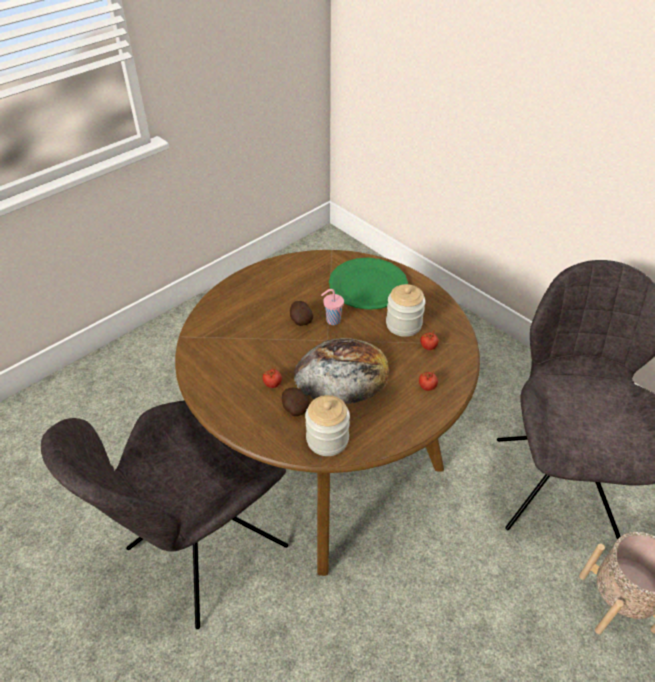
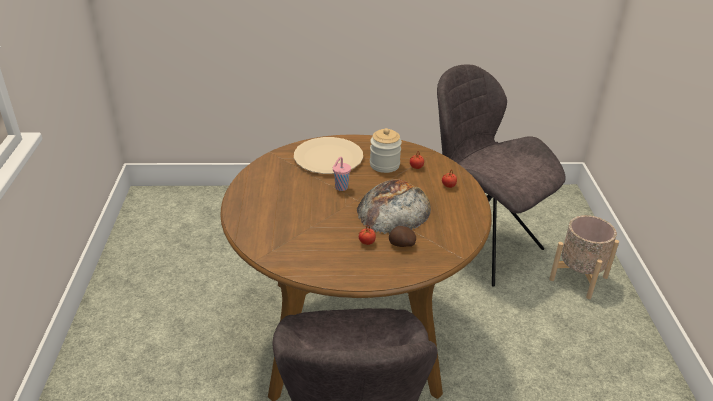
camera: 50 degrees left, 10 degrees down
potato [290,301,313,326] -> none
jar [305,395,350,456] -> none
green plate [329,258,408,310] -> beige plate [294,137,363,174]

